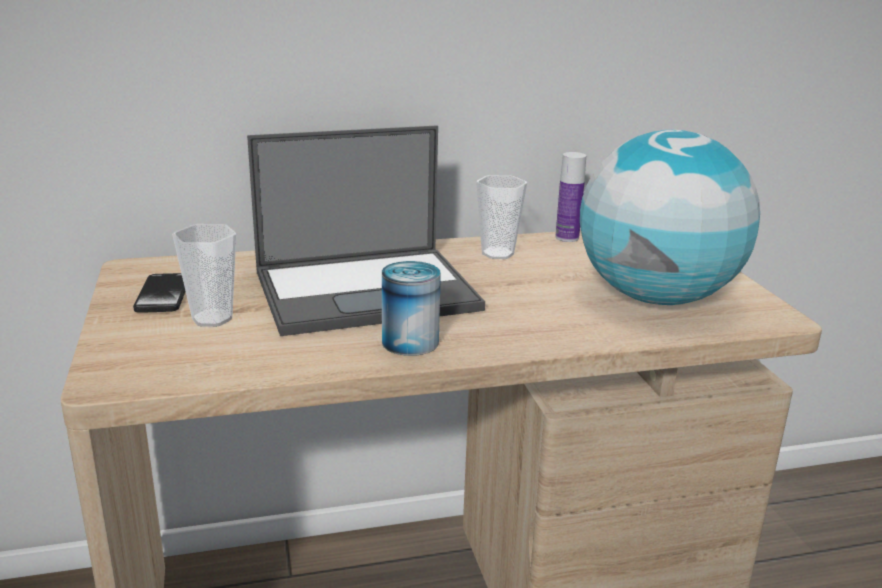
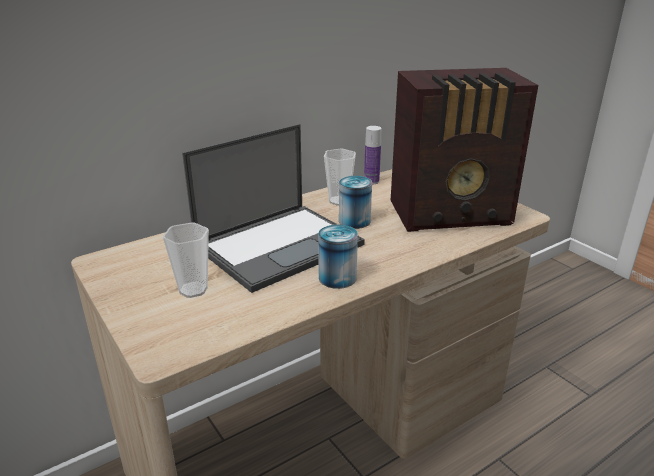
camera: 20 degrees left, 5 degrees up
phone [133,273,186,313] -> none
globe [580,130,760,305] -> radio [391,68,538,232]
none -> can [339,176,372,229]

